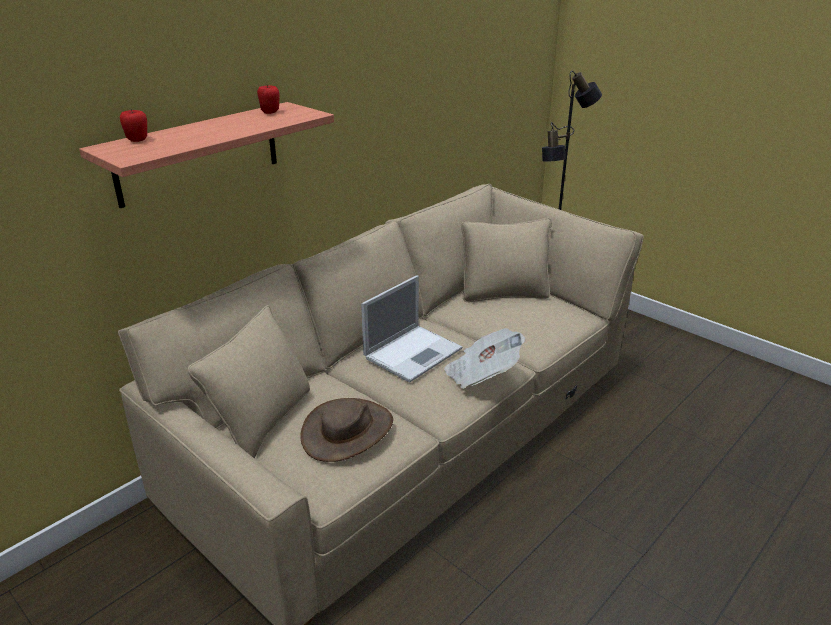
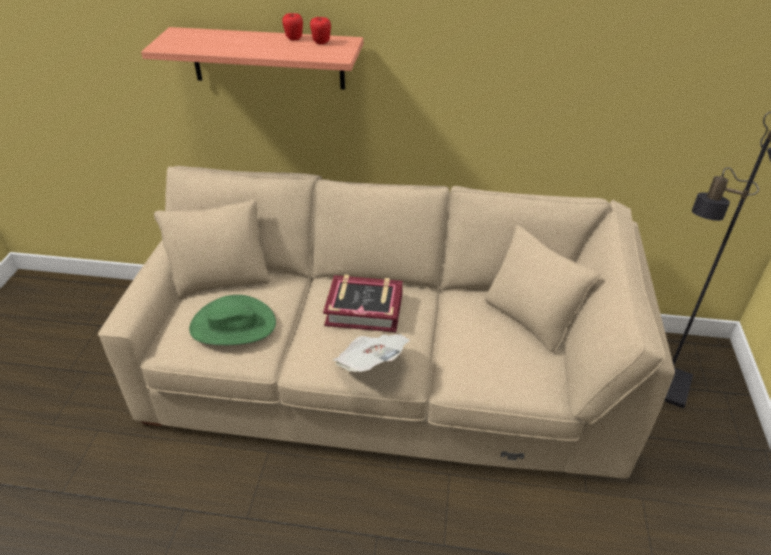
camera: 55 degrees right, 10 degrees up
apple [120,109,147,142] -> apple moved to [282,13,303,40]
brown hat [300,398,393,462] -> green hat [189,295,276,345]
laptop [361,275,462,383] -> book [323,275,403,332]

